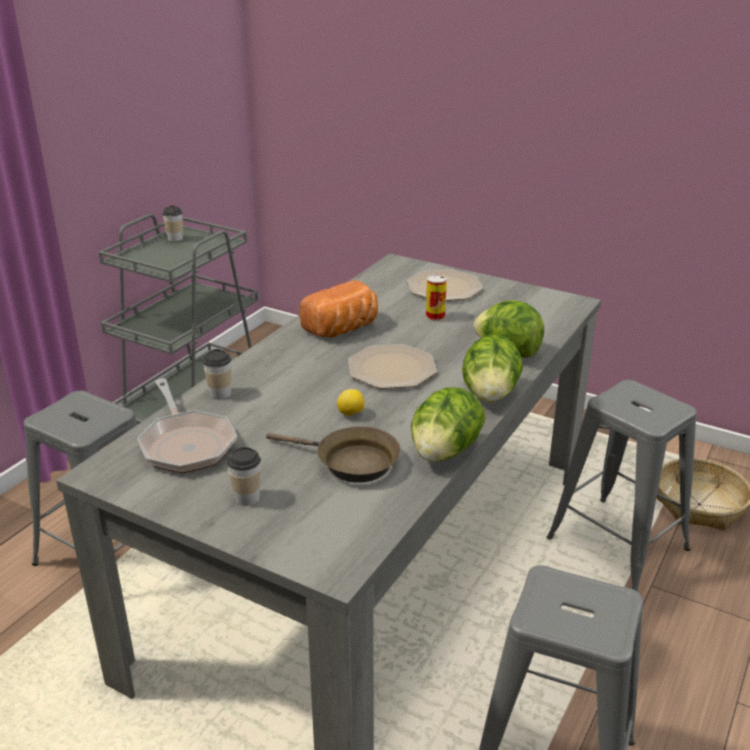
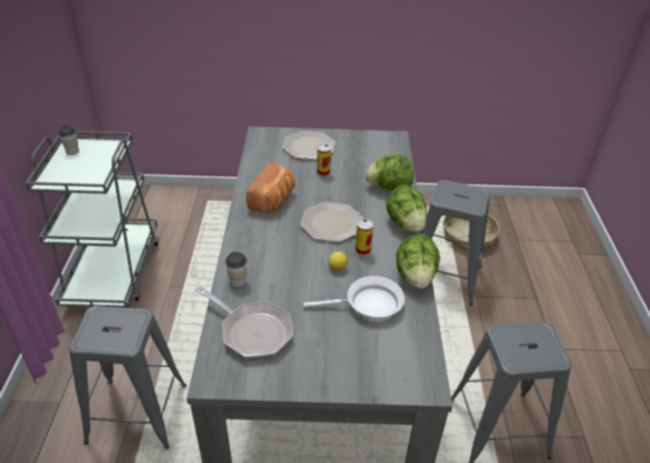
camera: 30 degrees left, 10 degrees up
cup [227,447,261,506] -> none
brown frying pan [266,426,401,483] -> white frying pan [303,276,405,320]
none -> can [355,219,373,256]

